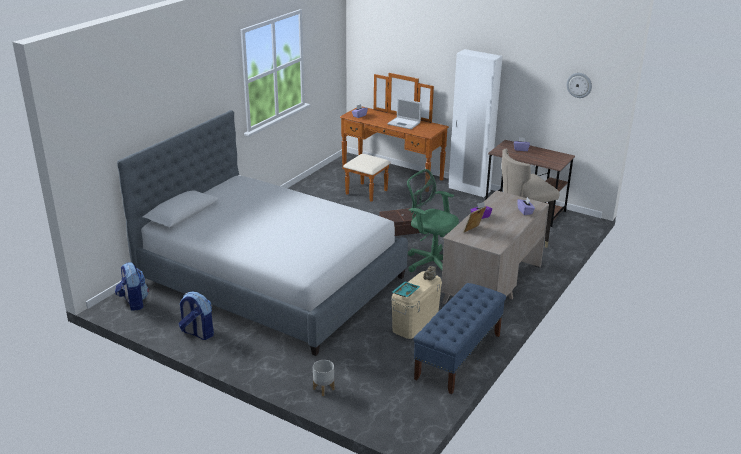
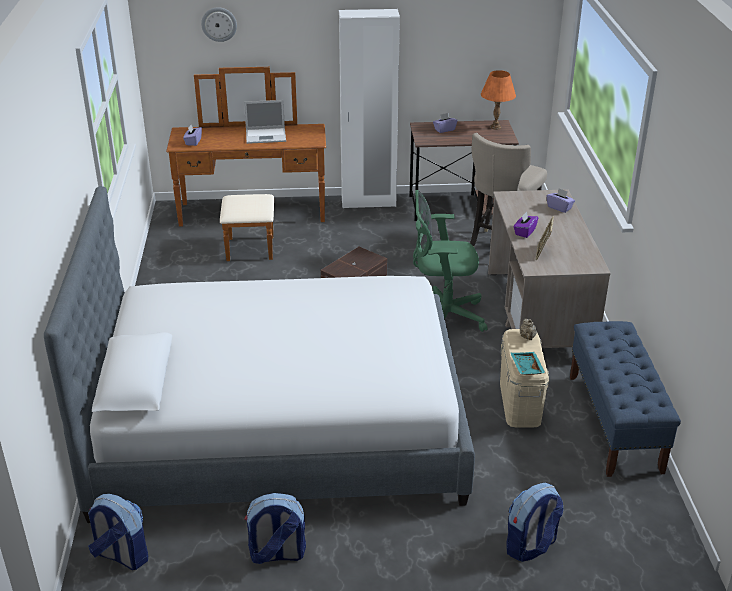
camera: 35 degrees left, 5 degrees up
grey planter [313,360,334,396] -> backpack [506,483,564,562]
wall clock [567,73,592,98] -> wall clock moved to [201,7,237,42]
none -> orange table lamp [481,70,516,130]

